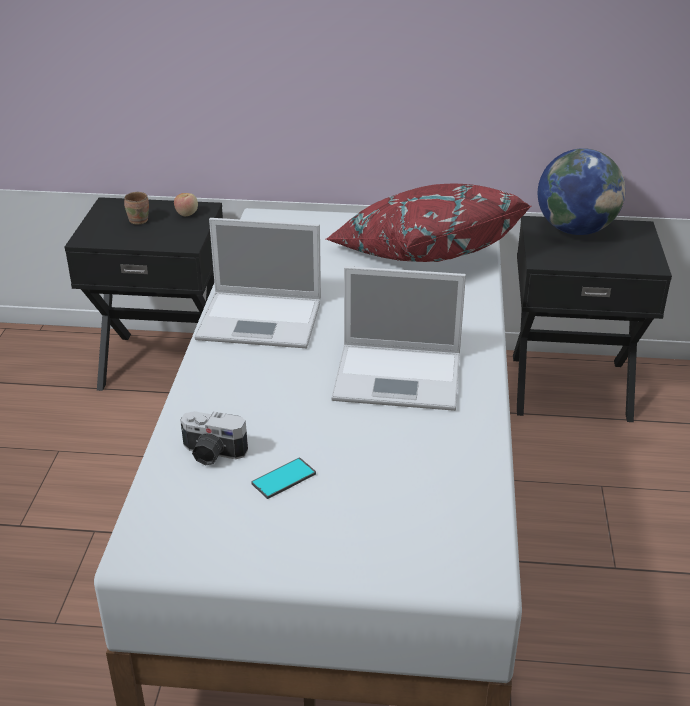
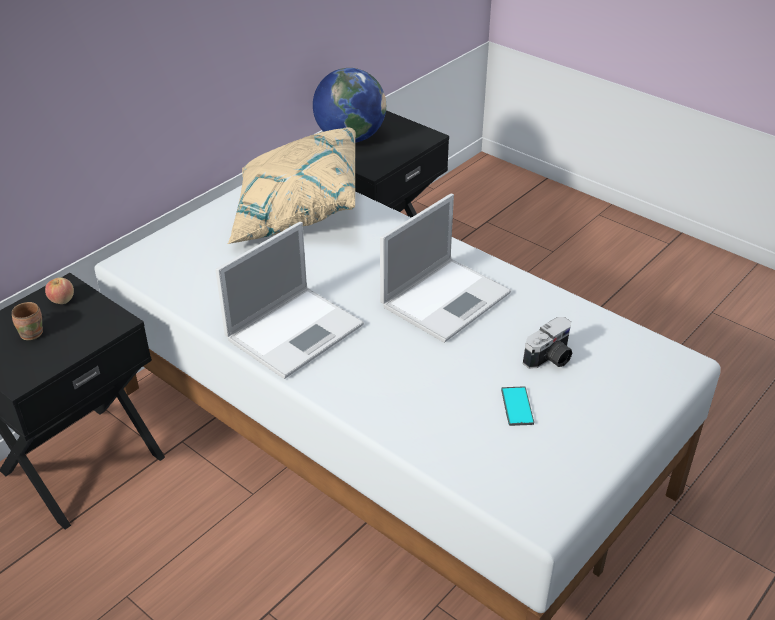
camera: 55 degrees left, 5 degrees up
camera [180,411,248,465] -> camera moved to [523,317,573,369]
red pillow [325,184,531,262] -> beige pillow [228,127,355,244]

